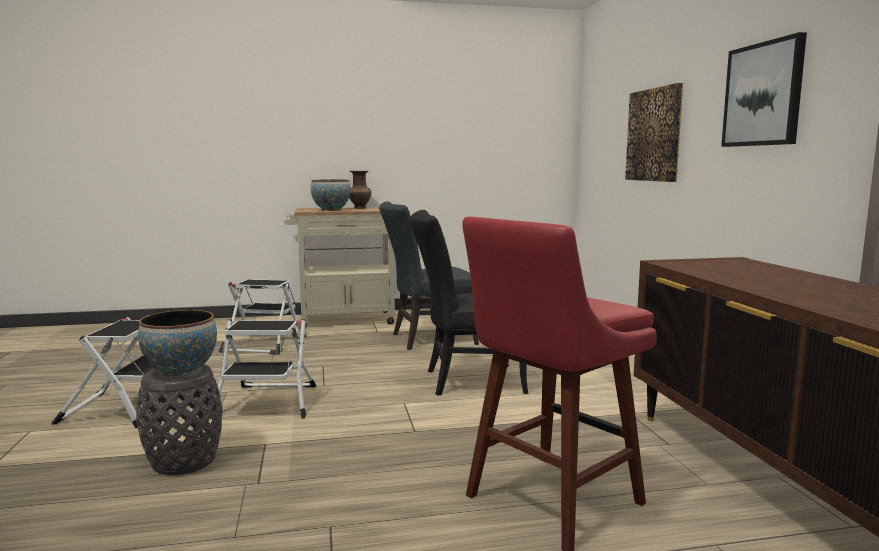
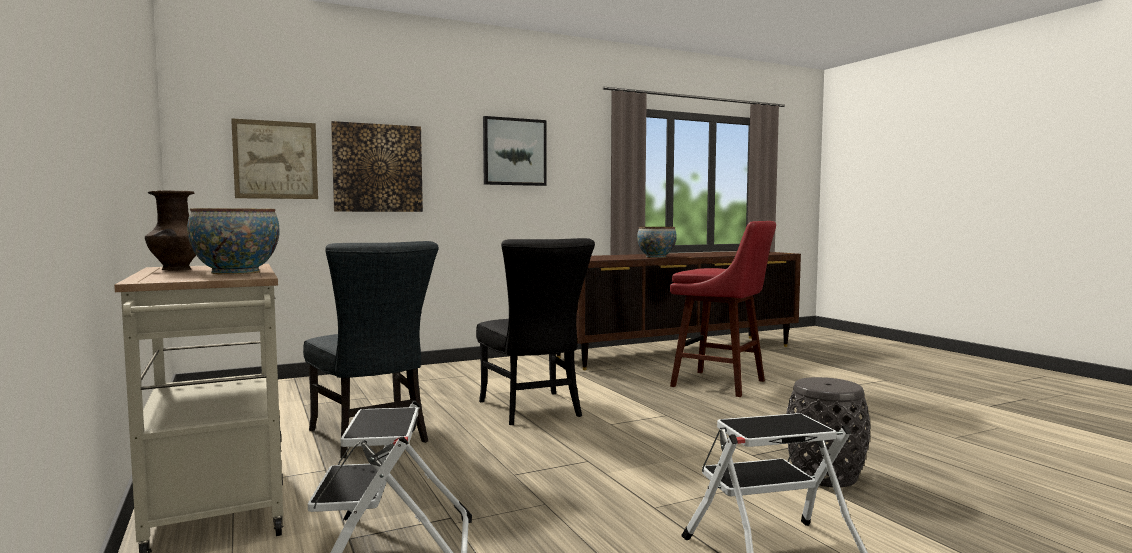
camera: 105 degrees left, 5 degrees down
bowl [138,310,217,378] -> bowl moved to [637,227,677,258]
step ladder [215,319,317,418] -> none
none -> picture [231,118,318,199]

